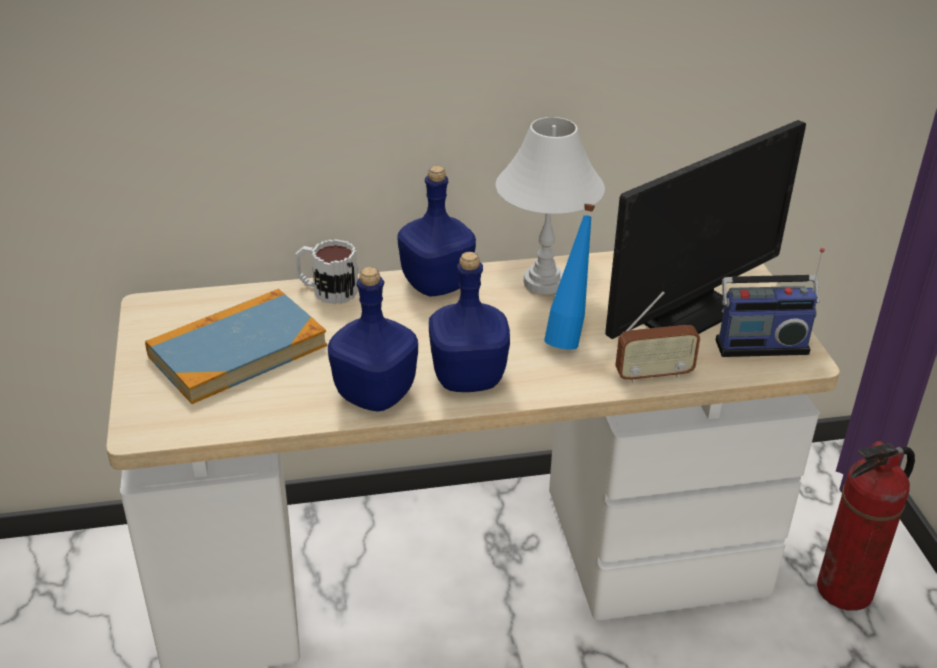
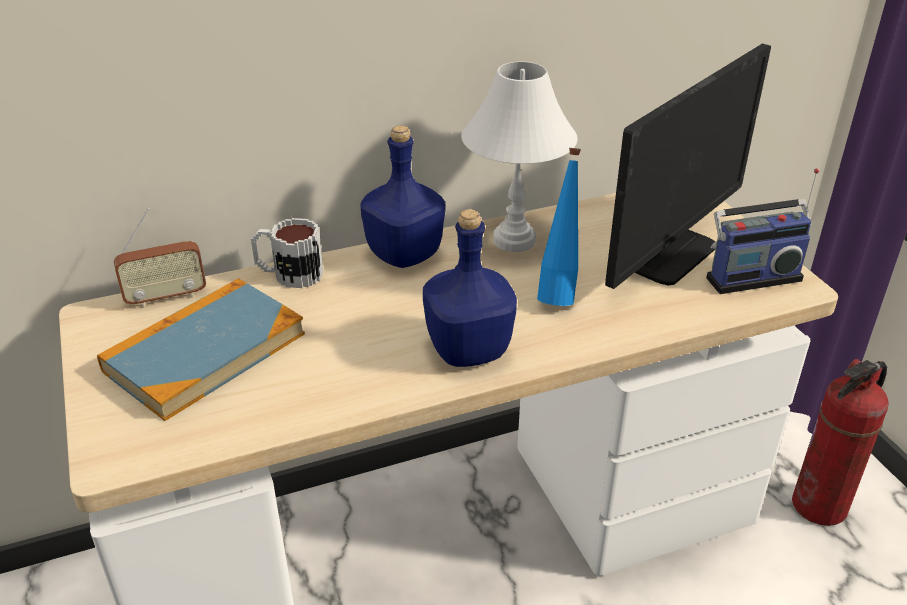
camera: 10 degrees left, 0 degrees up
blue bottle [328,267,418,411] -> none
radio [615,291,700,384] -> radio moved to [114,208,206,308]

